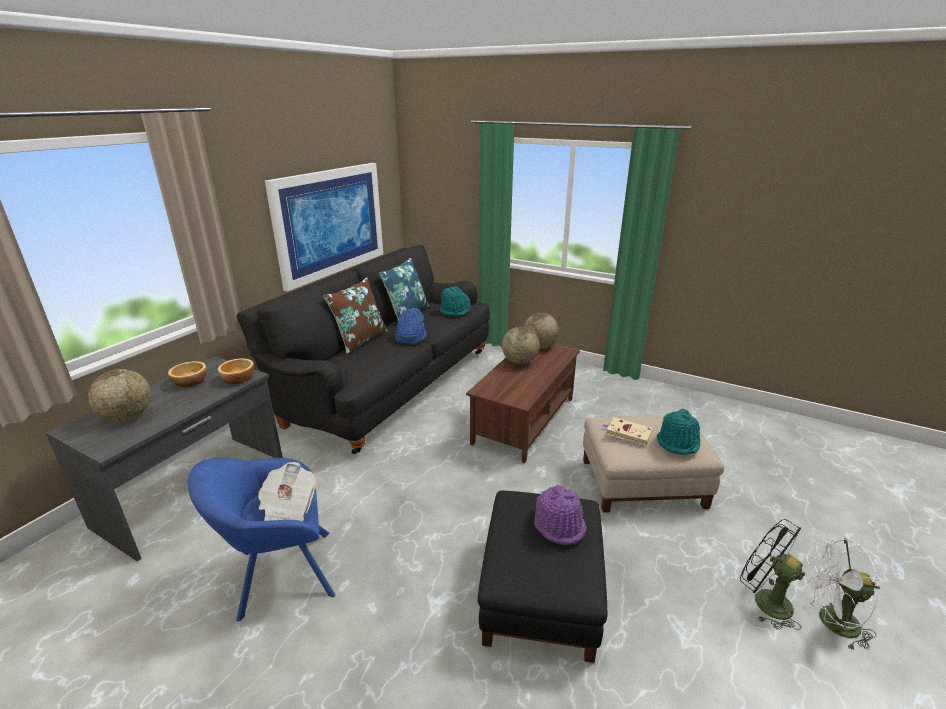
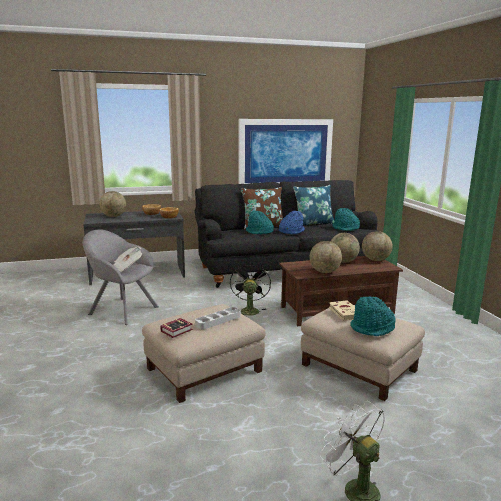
camera: 45 degrees right, 10 degrees down
blue armchair [188,458,335,621] -> grey armchair [83,229,159,325]
black ottoman [478,490,607,663] -> beige ottoman [142,304,266,403]
purple hat [534,485,587,545] -> grey tray [195,307,241,330]
black fan [740,519,805,630] -> black fan moved to [230,262,271,317]
none -> book [160,318,193,338]
none -> turquoise hat [246,211,274,234]
none -> globe [310,241,342,273]

